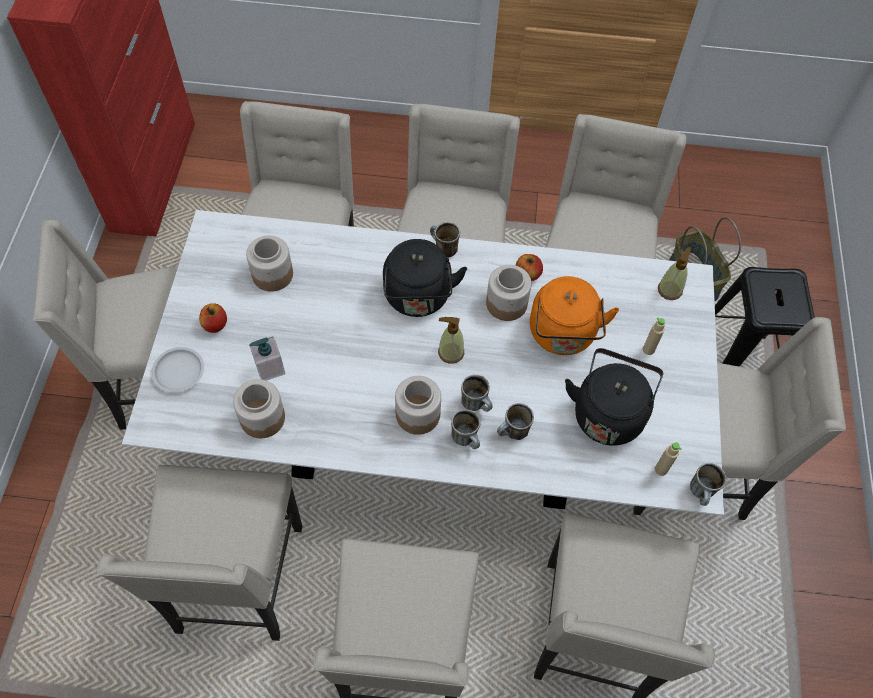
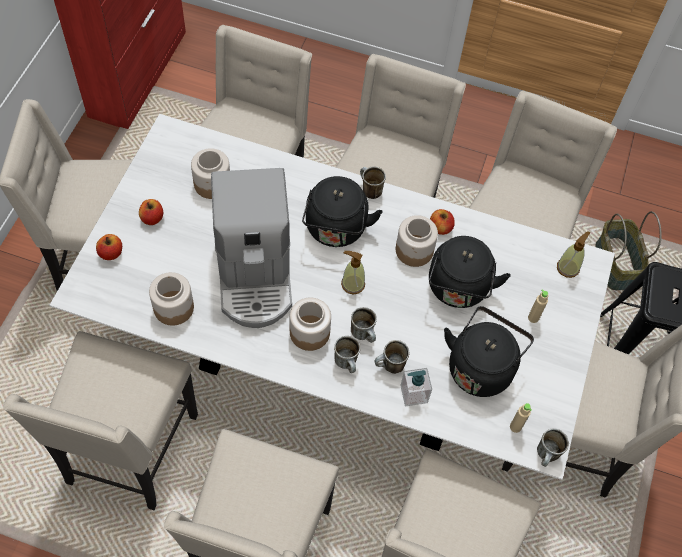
camera: 10 degrees right, 0 degrees up
white plate [152,347,204,393] -> apple [96,234,122,260]
soap dispenser [249,336,285,381] -> soap dispenser moved to [400,368,432,406]
orange kettle [530,276,619,355] -> black kettle [429,236,511,308]
none -> coffee machine [211,168,292,328]

